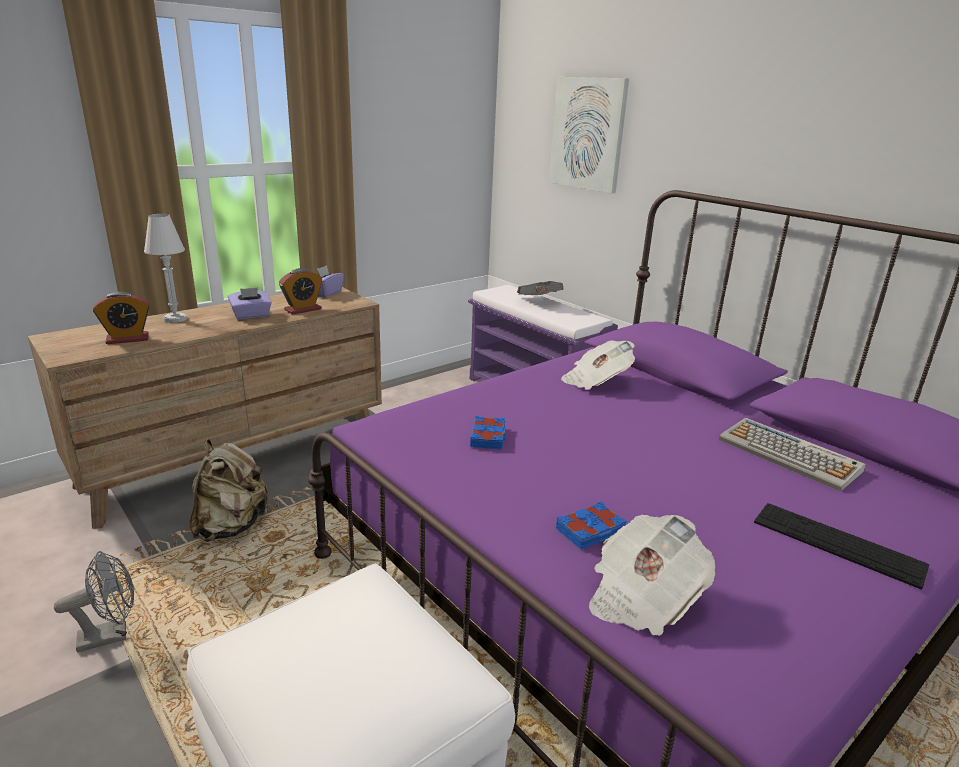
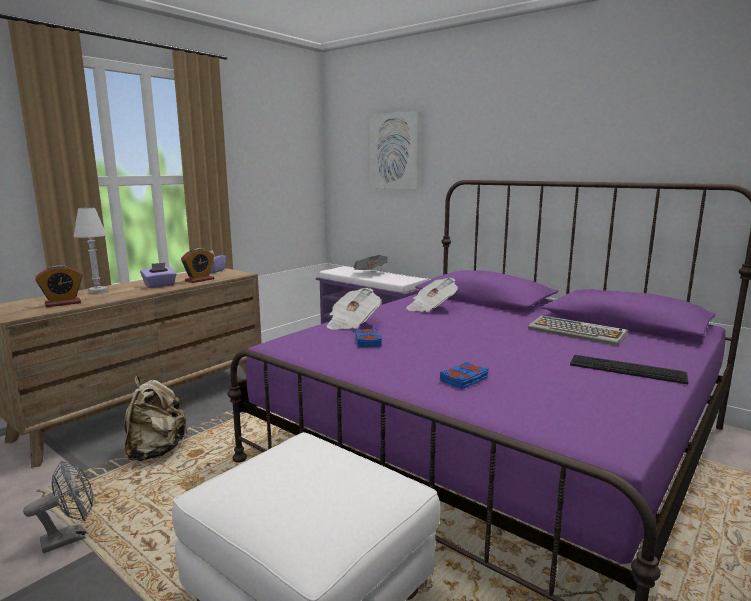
camera: 10 degrees left, 10 degrees down
newspaper [589,515,715,636] -> newspaper moved to [327,288,381,330]

